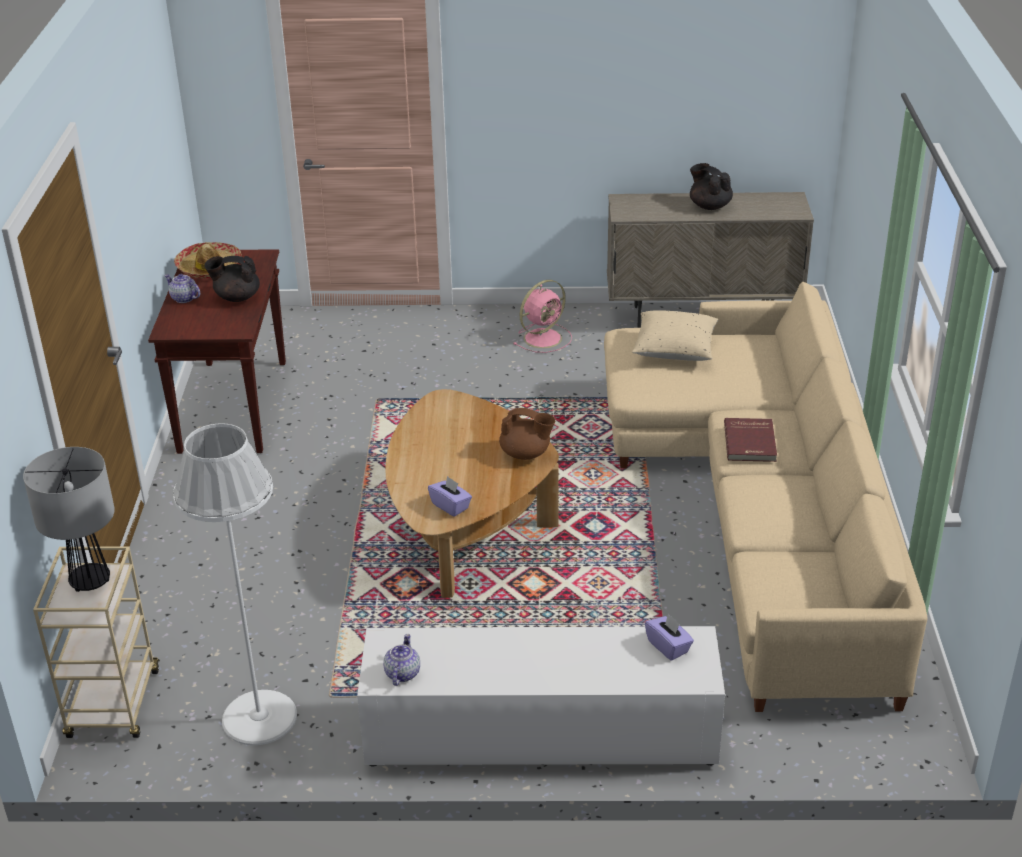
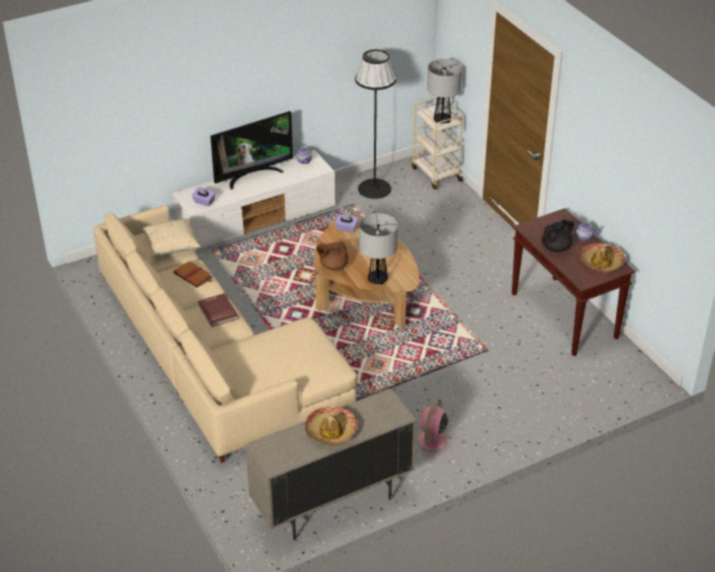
camera: 150 degrees right, 5 degrees up
white floor lamp [173,423,297,745] -> black floor lamp [355,49,397,199]
beige pillow [632,310,718,361] -> beige pillow moved to [142,219,200,257]
black teapot [690,163,733,210] -> hat [305,407,357,446]
none -> brown book [173,260,213,288]
none -> television [210,111,293,189]
none -> table lamp [359,213,398,285]

